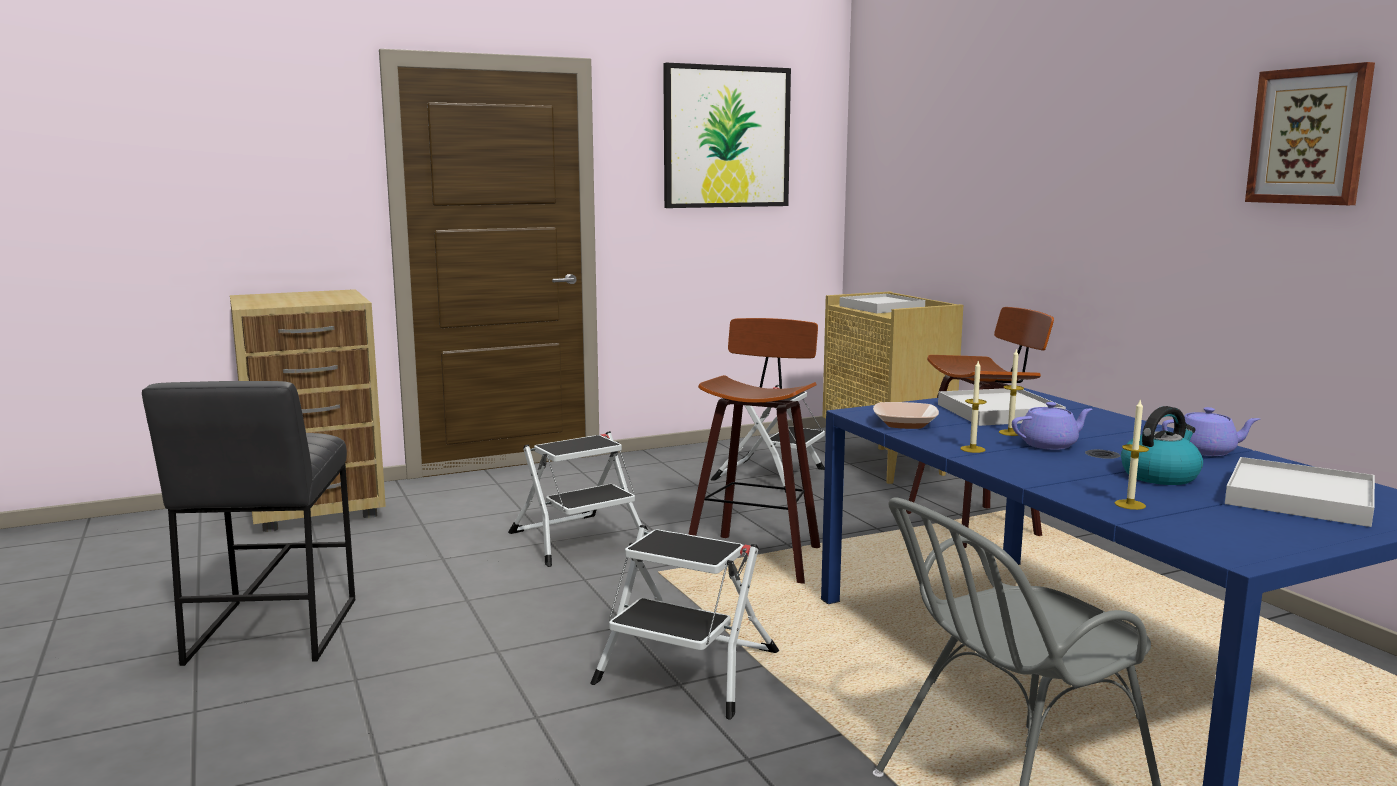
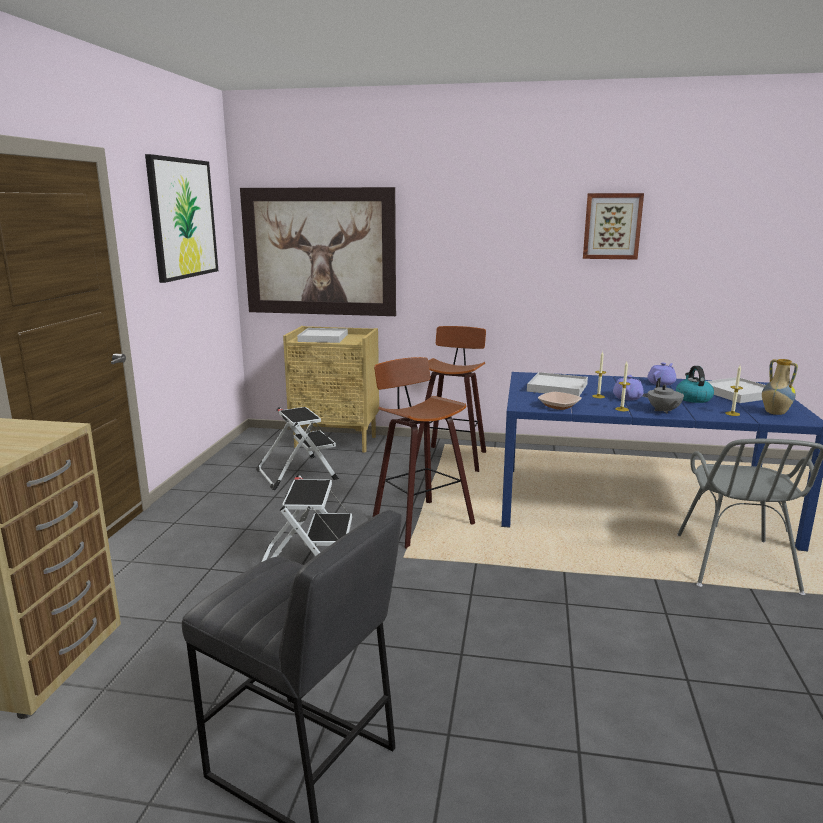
camera: 55 degrees left, 5 degrees up
step ladder [590,525,779,719] -> none
none -> picture [240,187,396,316]
none -> grey teapot [648,378,684,414]
none -> vase [762,359,798,415]

